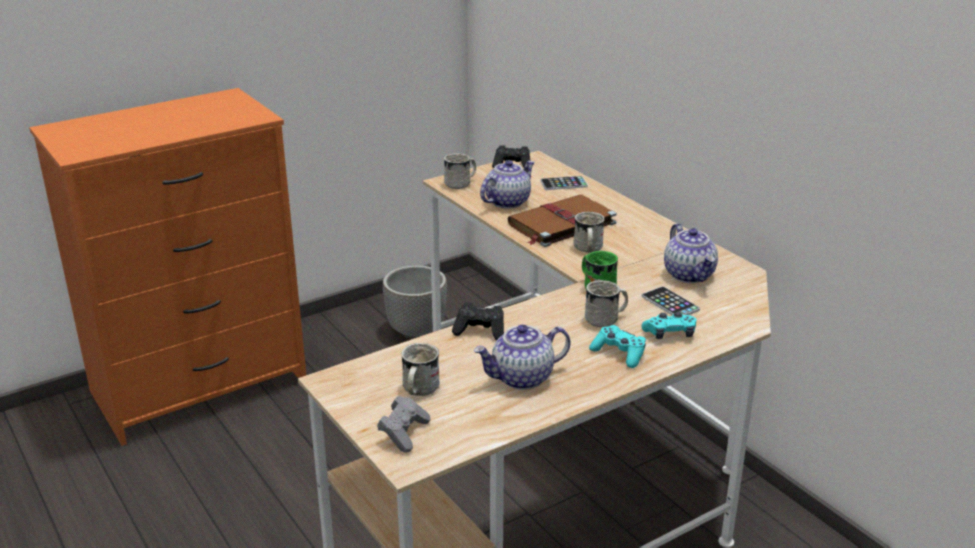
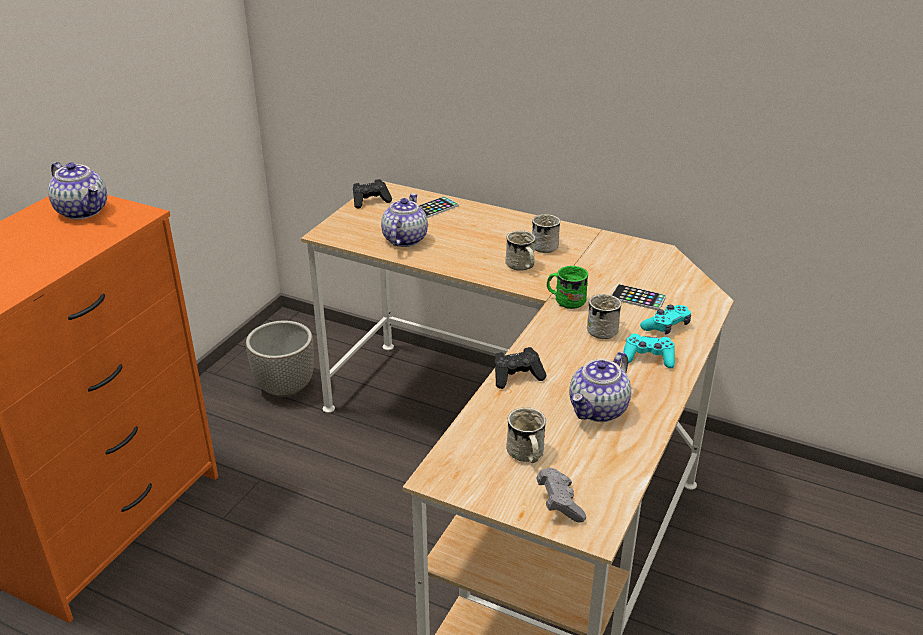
camera: 30 degrees left, 5 degrees up
white mug [444,153,476,189] -> white mug moved to [532,214,560,253]
brown book [508,195,617,247] -> none
teapot [664,223,718,283] -> teapot moved to [48,162,107,220]

